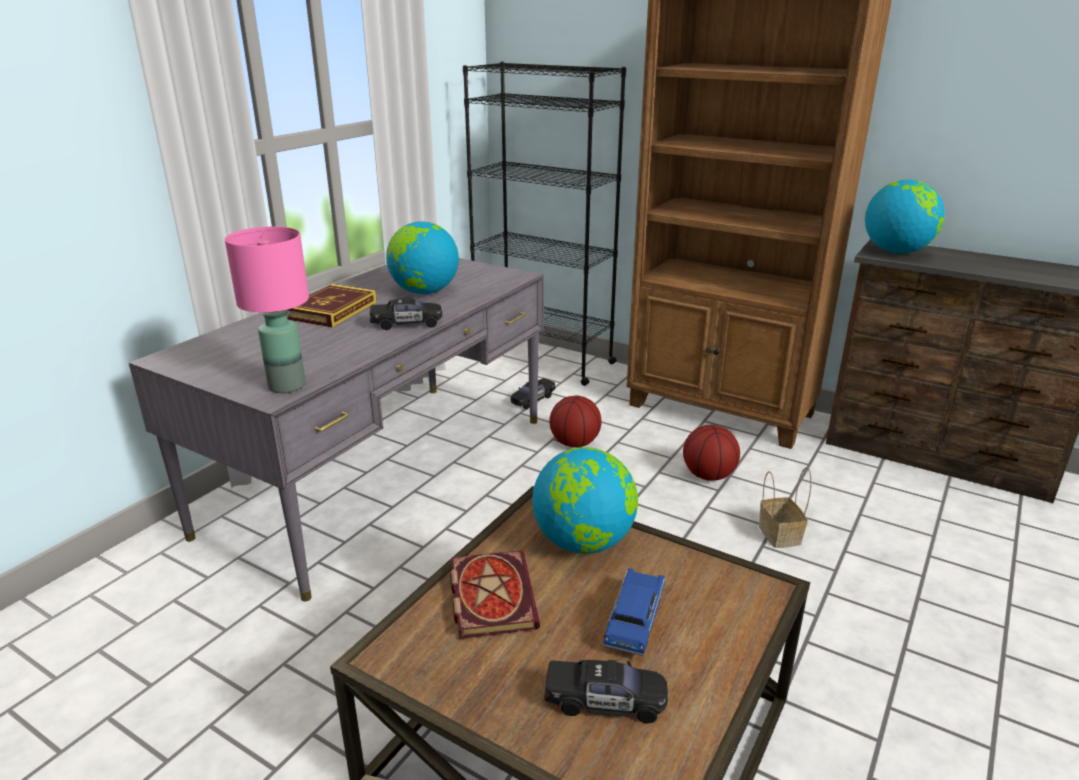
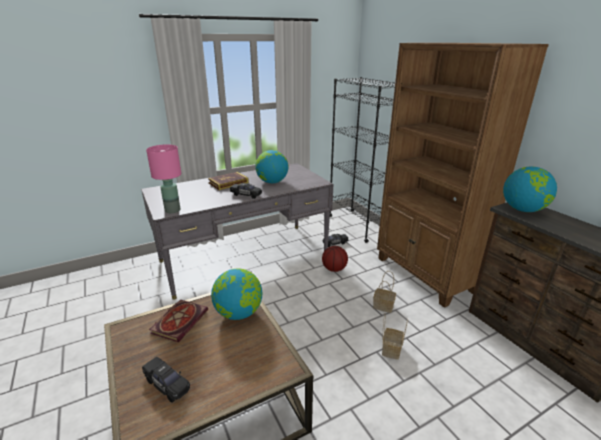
camera: 30 degrees right, 0 degrees up
blue toy car [603,569,665,656] -> none
basketball [683,425,740,481] -> basket [373,271,396,313]

